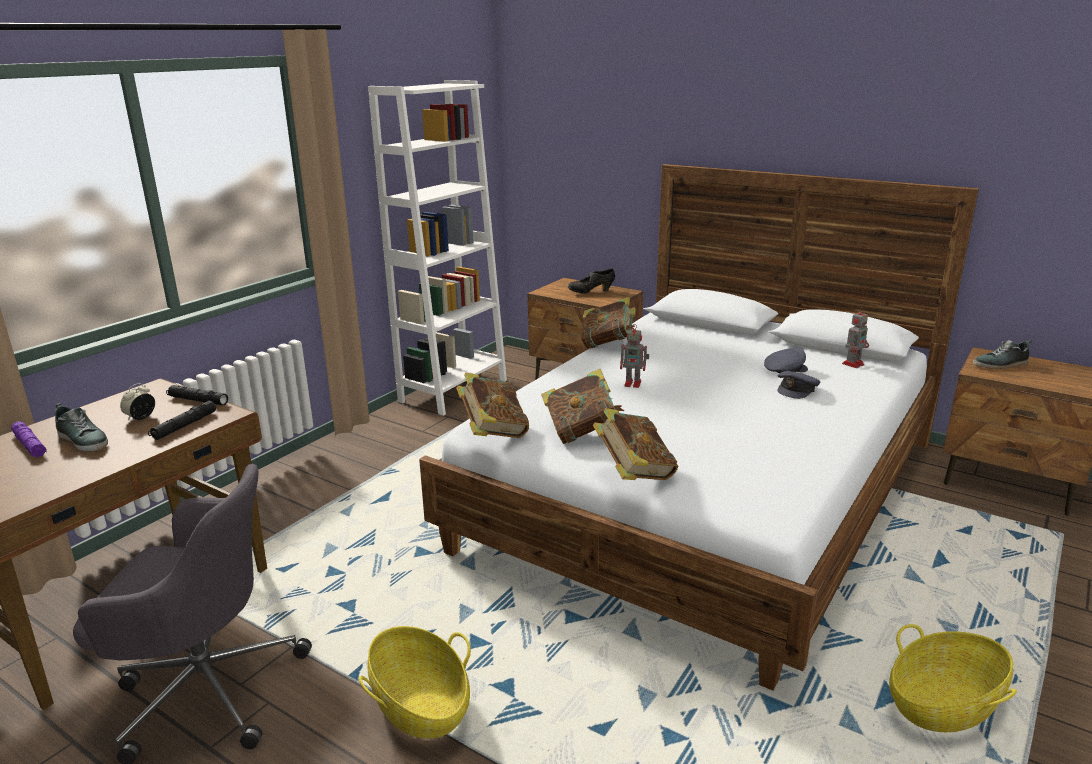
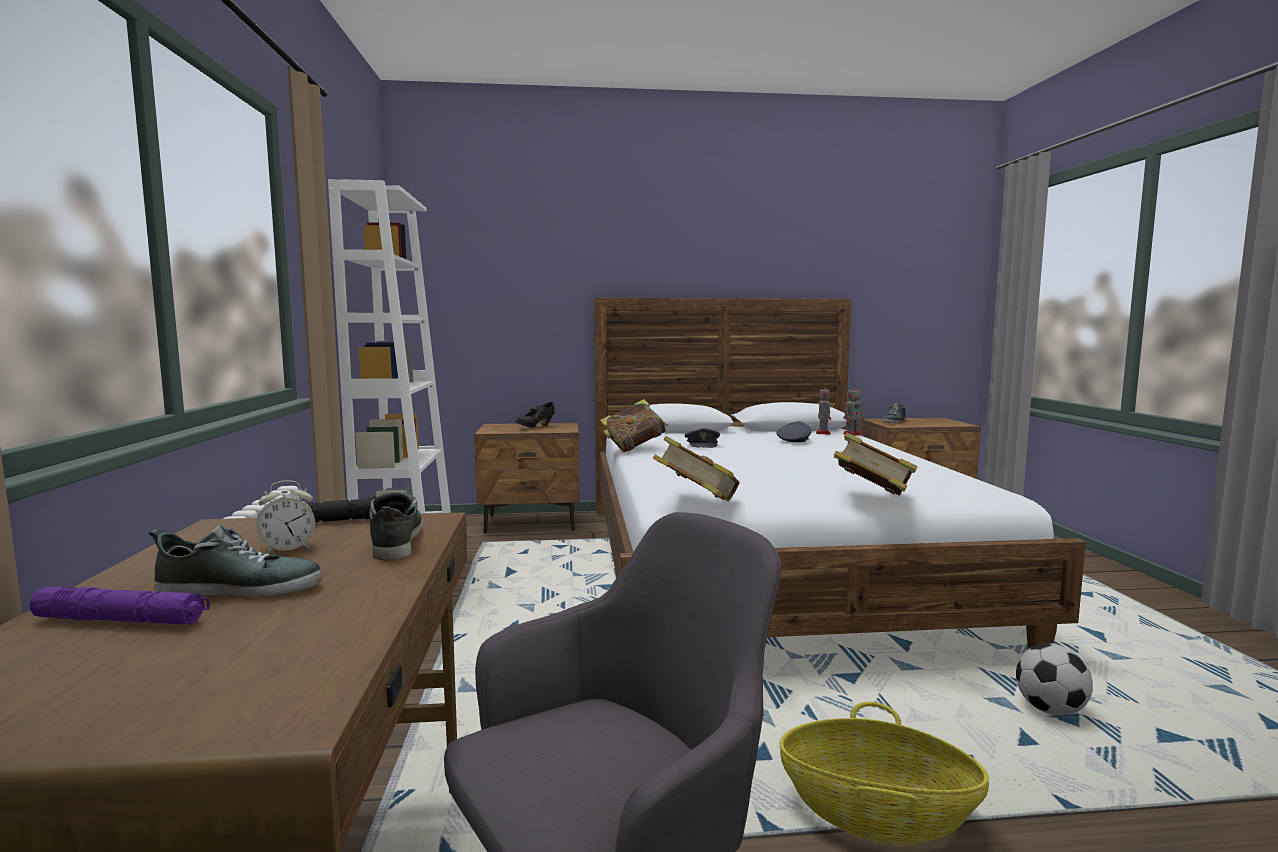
camera: 40 degrees left, 15 degrees down
alarm clock [120,383,155,420] -> alarm clock turned 105 degrees counterclockwise [256,480,315,554]
black flashlight [148,401,216,440] -> shoe [369,491,423,560]
book [541,369,624,444] -> none
toy robot [620,324,649,388] -> toy robot moved to [843,384,865,436]
grey cap [778,371,820,399] -> grey cap moved to [685,428,720,448]
basket [889,624,1017,732] -> none
none -> football [1016,643,1093,716]

